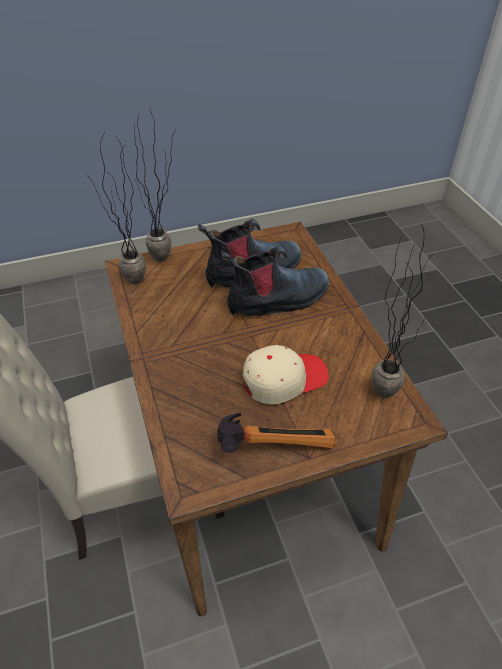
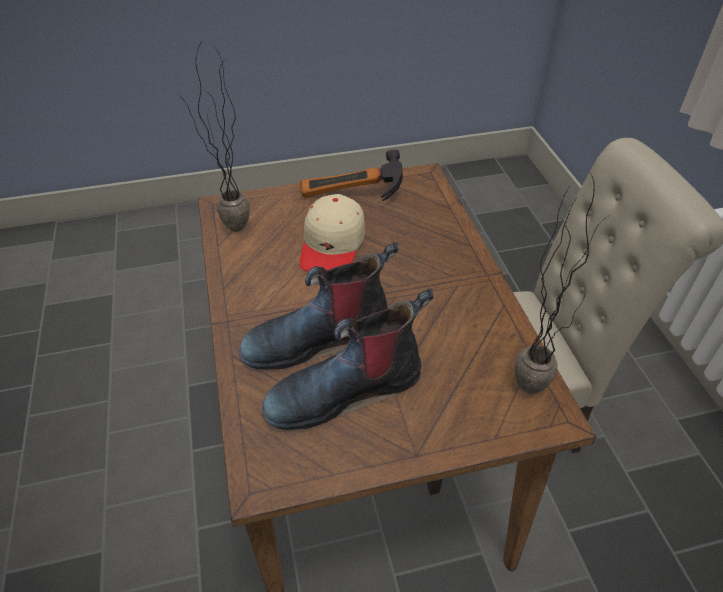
camera: 175 degrees left, 0 degrees up
potted plant [134,107,176,262] -> none
beige cap [243,345,329,404] -> beige cap turned 60 degrees counterclockwise [300,194,365,272]

